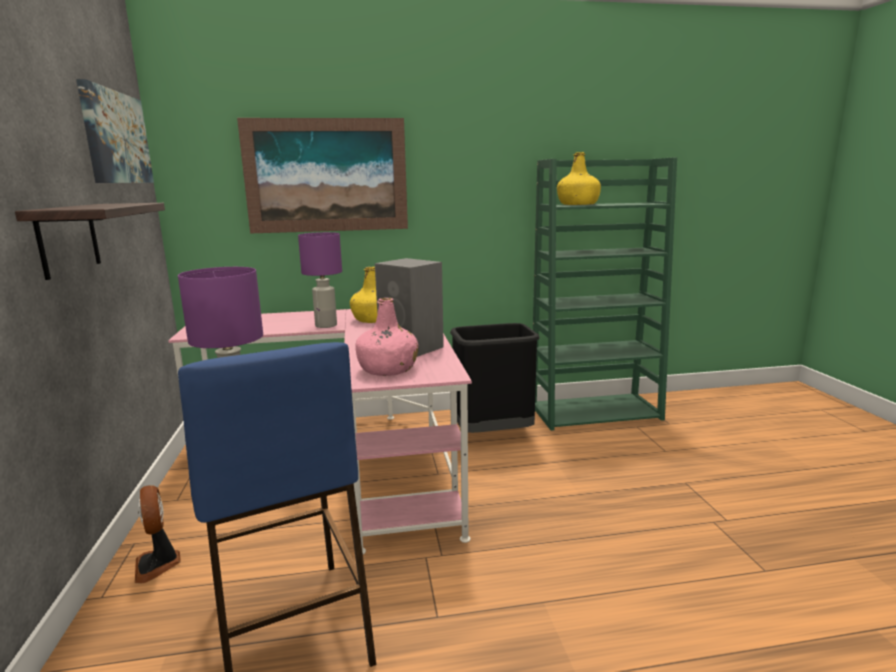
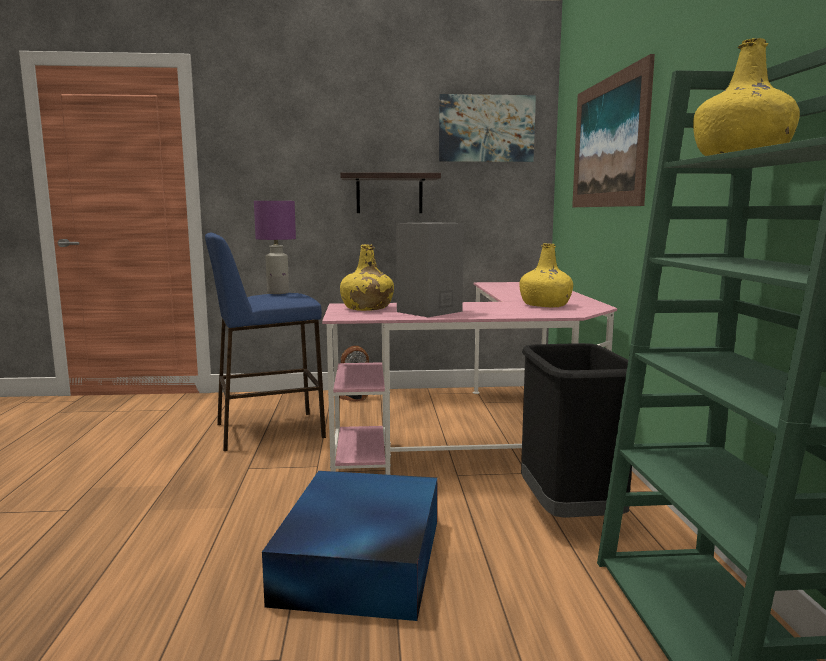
camera: 95 degrees right, 5 degrees down
purple table lamp [298,232,342,328] -> none
pink bottle [355,298,418,376] -> yellow bottle [340,244,394,311]
none -> blue storage box [262,471,438,621]

